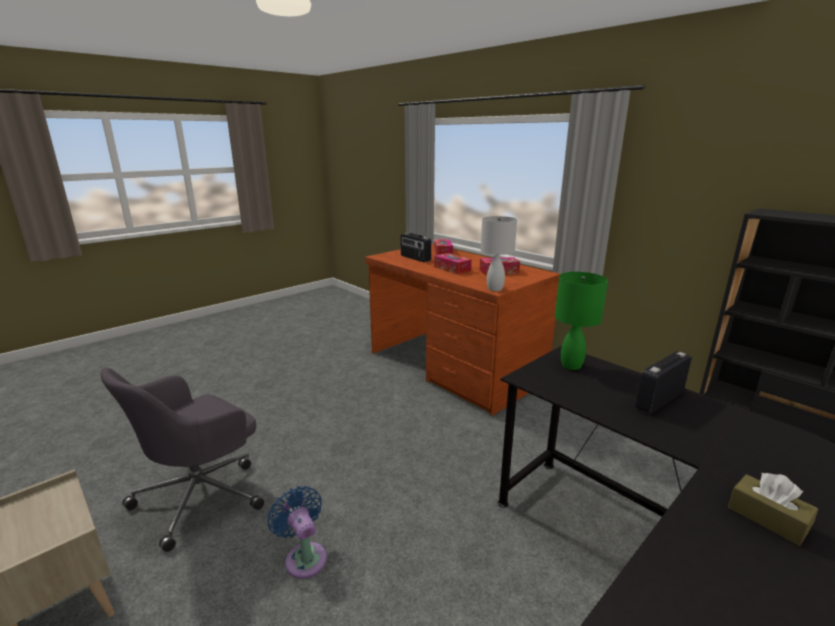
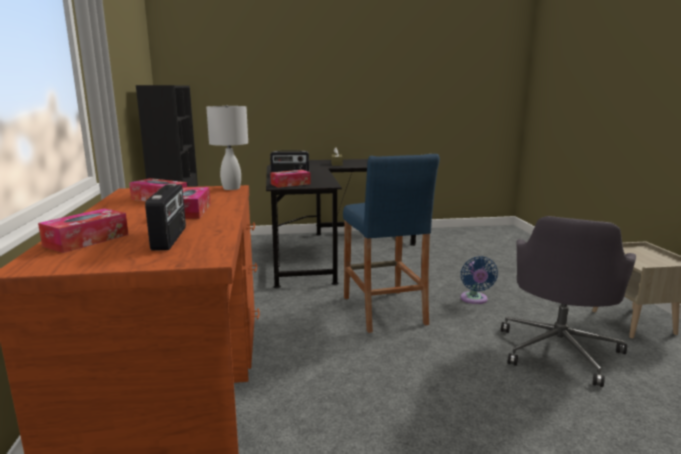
camera: 145 degrees left, 5 degrees down
grey office chair [101,368,264,552] -> grey office chair turned 135 degrees clockwise [501,216,636,387]
green table lamp [555,272,608,370] -> tissue box [270,170,311,188]
none -> blue stool [343,154,440,333]

